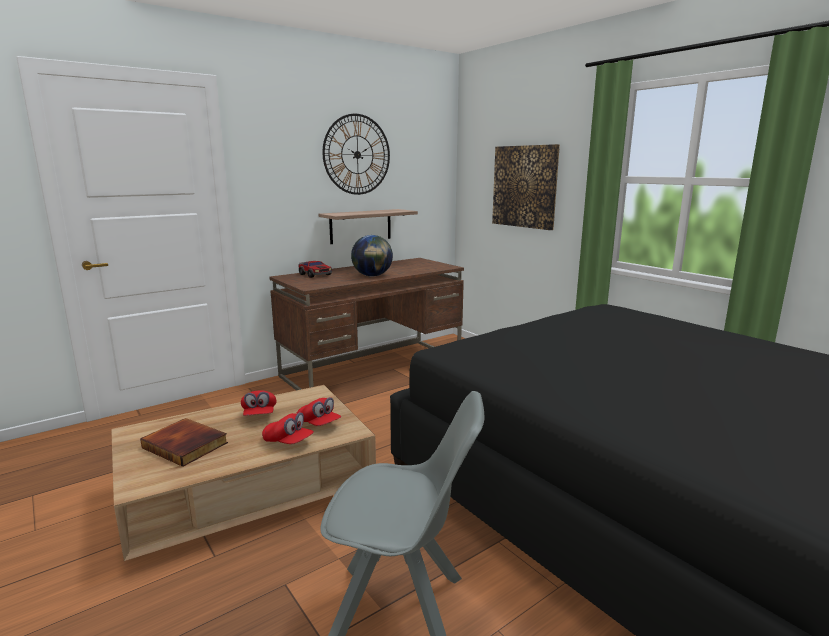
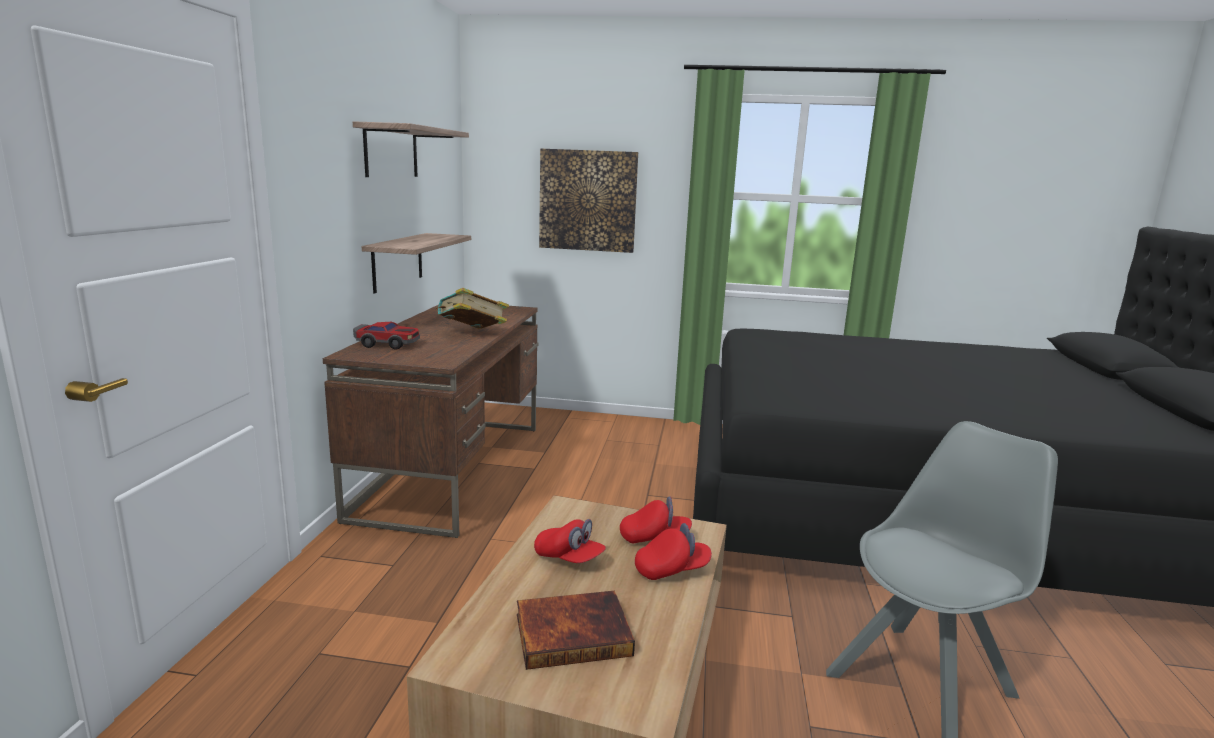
camera: 45 degrees left, 0 degrees up
wall clock [323,114,390,195] -> shelf [353,121,469,177]
globe [351,235,393,277] -> book [436,288,509,329]

